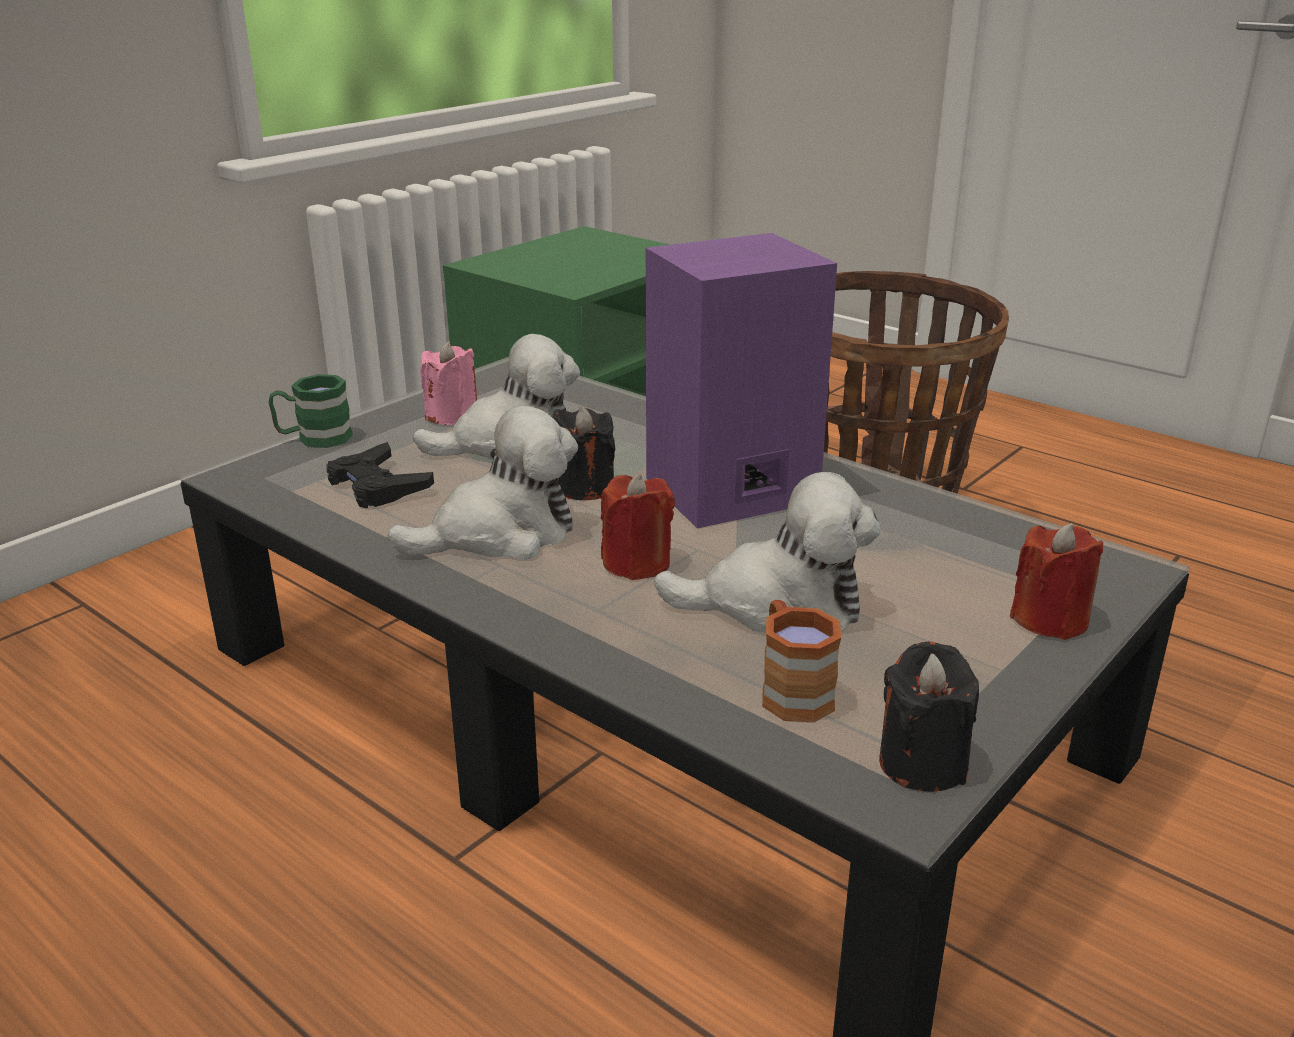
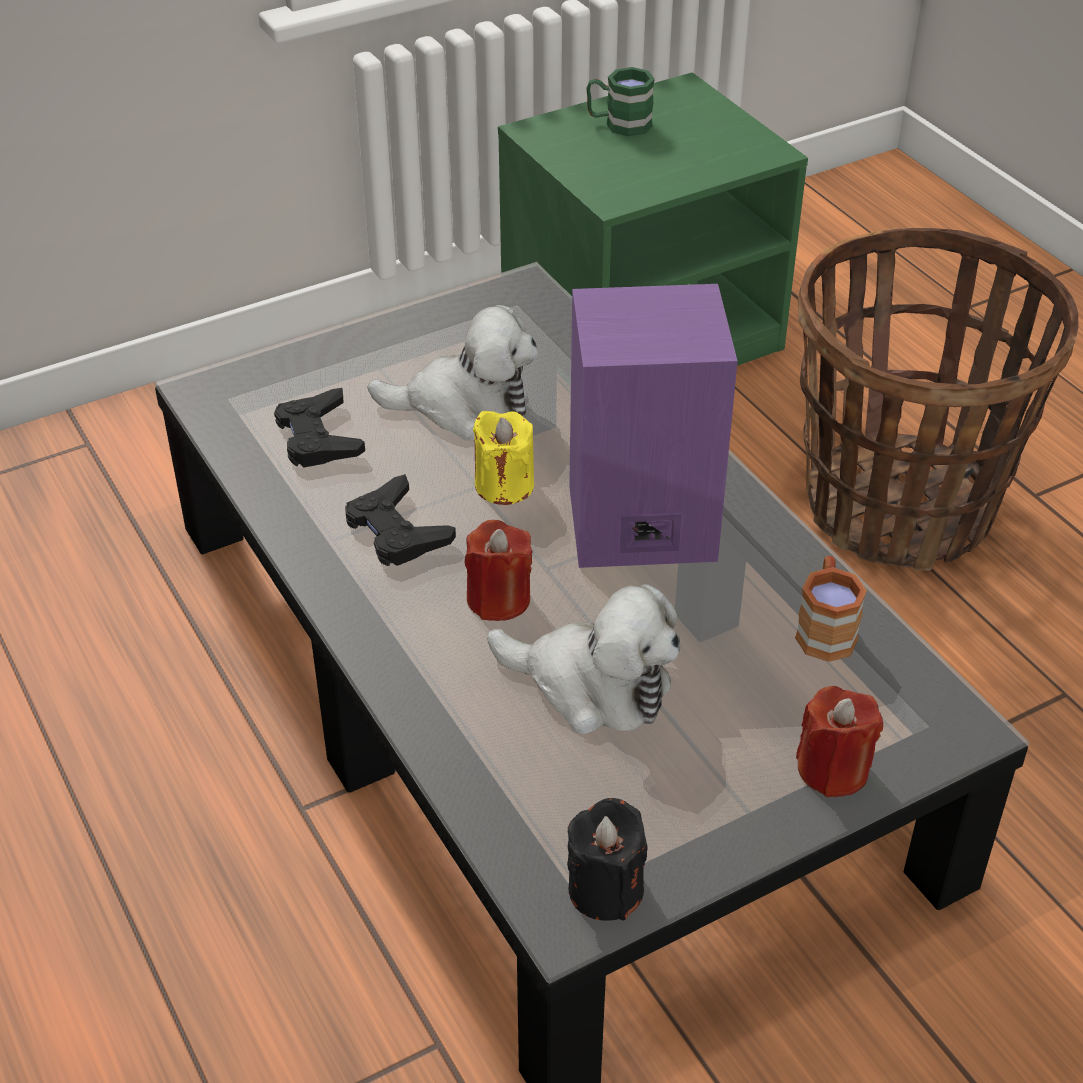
camera: 20 degrees right, 15 degrees up
green mug [268,374,353,448] -> green mug moved to [586,67,655,136]
plush toy [387,406,578,560] -> black game controller [345,474,456,566]
pink candle [420,341,477,425] -> none
black candle [554,407,615,500] -> yellow candle [473,411,534,505]
brown mug [762,600,841,723] -> brown mug moved to [795,556,867,662]

